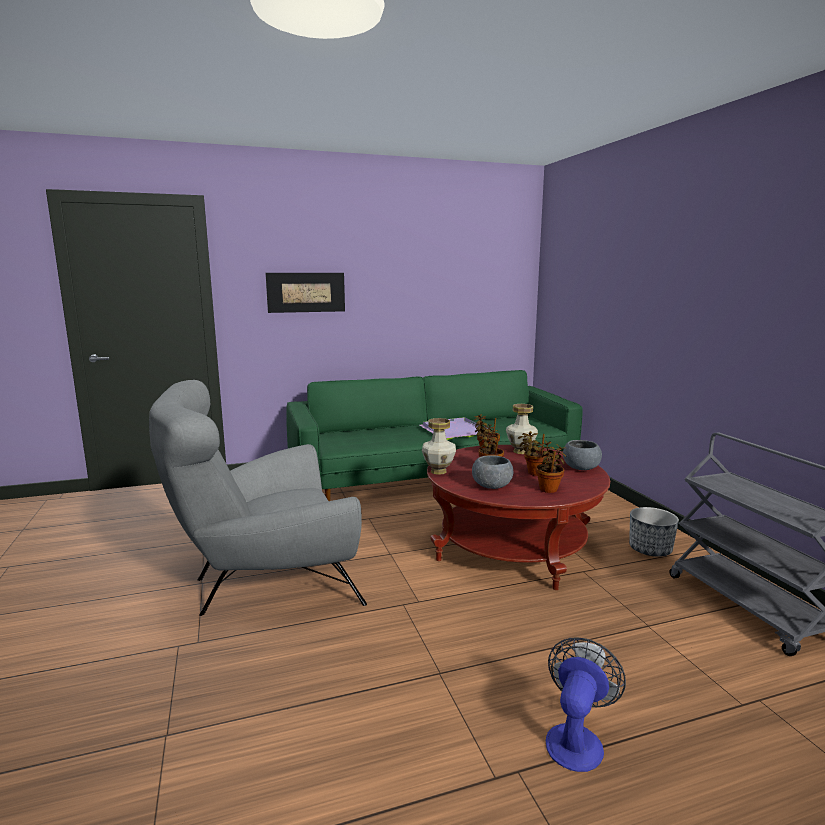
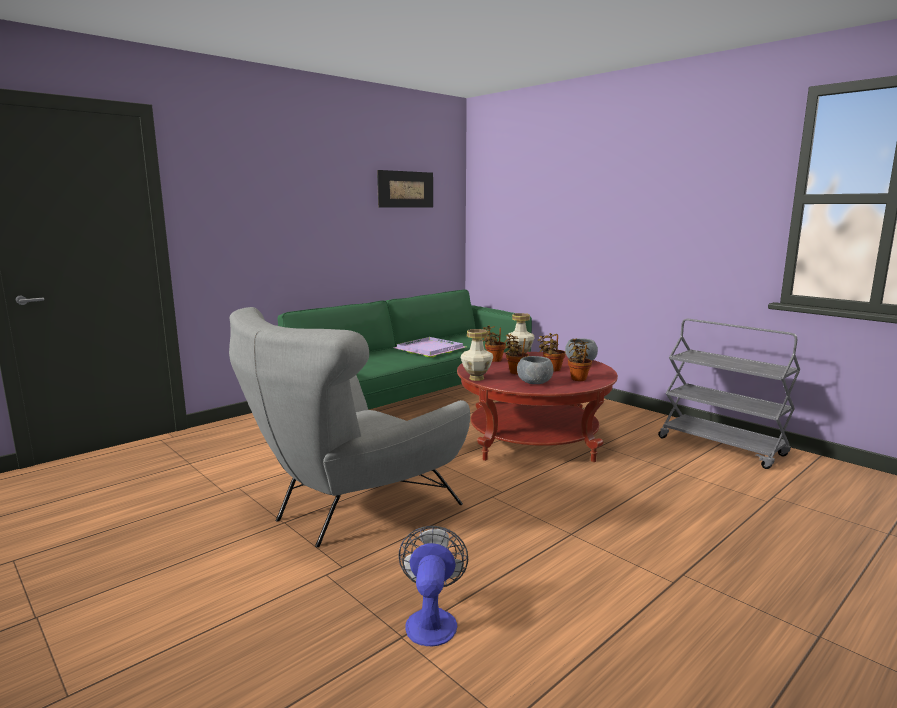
camera: 25 degrees left, 0 degrees up
picture [266,273,345,313] -> picture moved to [377,170,433,208]
fan [546,637,626,772] -> fan moved to [398,526,468,646]
planter [629,507,679,557] -> none

